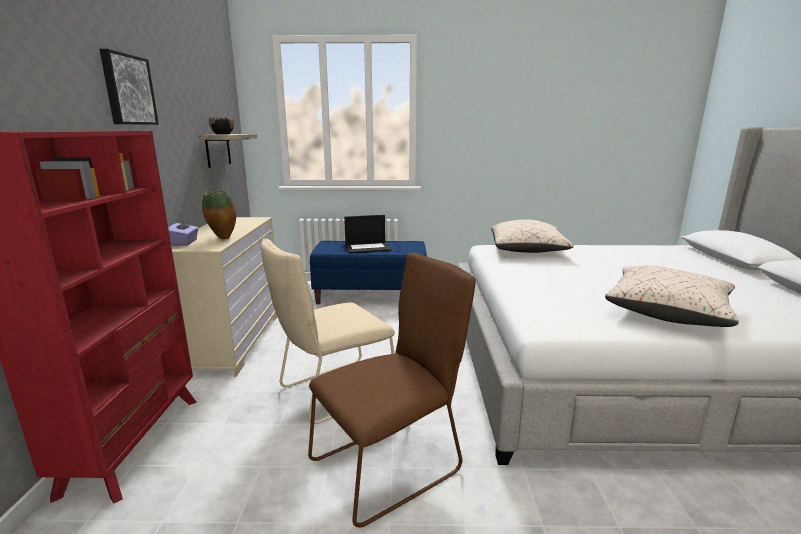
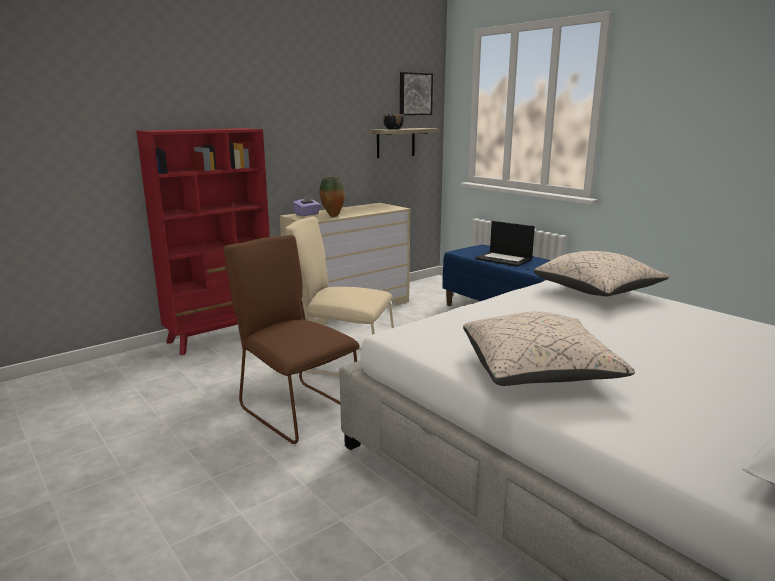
camera: 50 degrees right, 0 degrees up
picture [99,49,159,125] -> picture moved to [400,72,433,115]
brown chair [308,253,476,528] -> brown chair turned 150 degrees counterclockwise [224,235,360,444]

